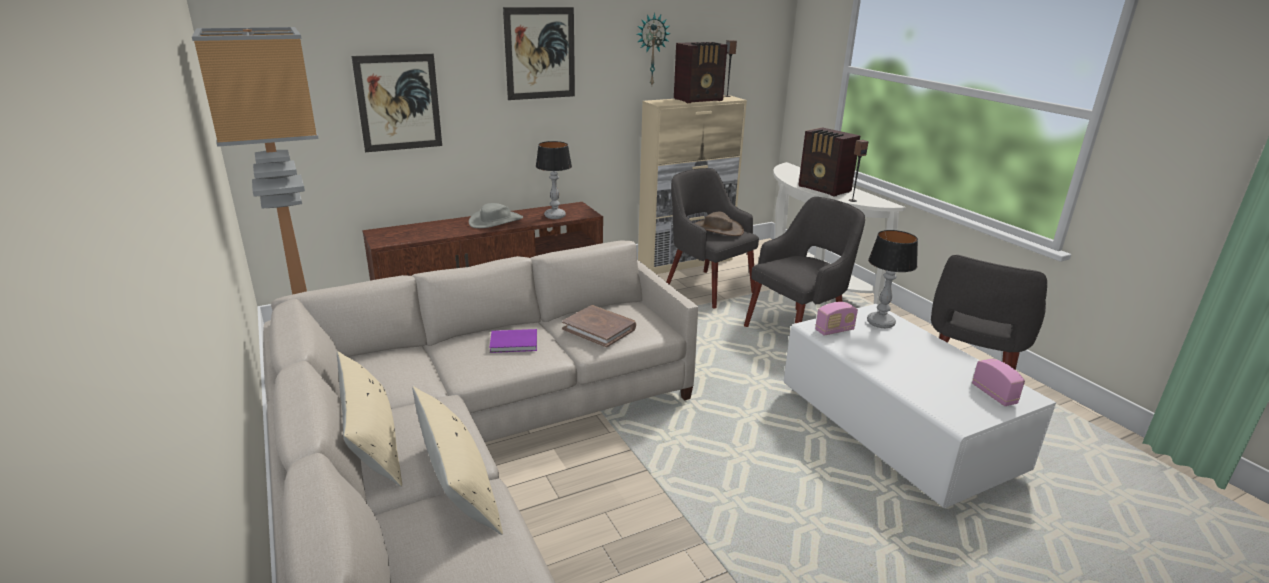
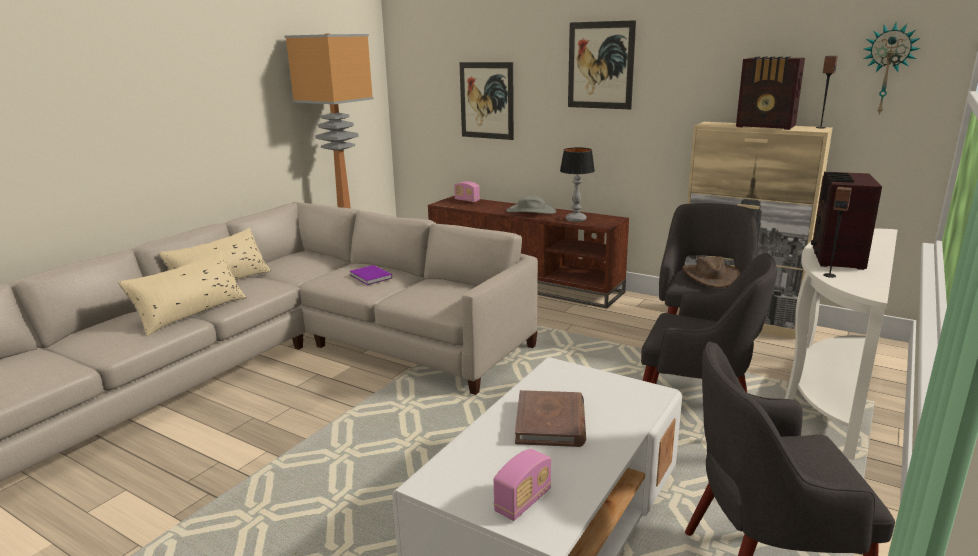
camera: 60 degrees right, 5 degrees down
brown book [562,305,636,347] -> brown book moved to [515,390,586,447]
wall clock [637,13,671,85] -> wall clock moved to [864,23,920,115]
radio [815,302,858,336] -> radio moved to [454,181,480,202]
table lamp [867,230,918,328] -> none

